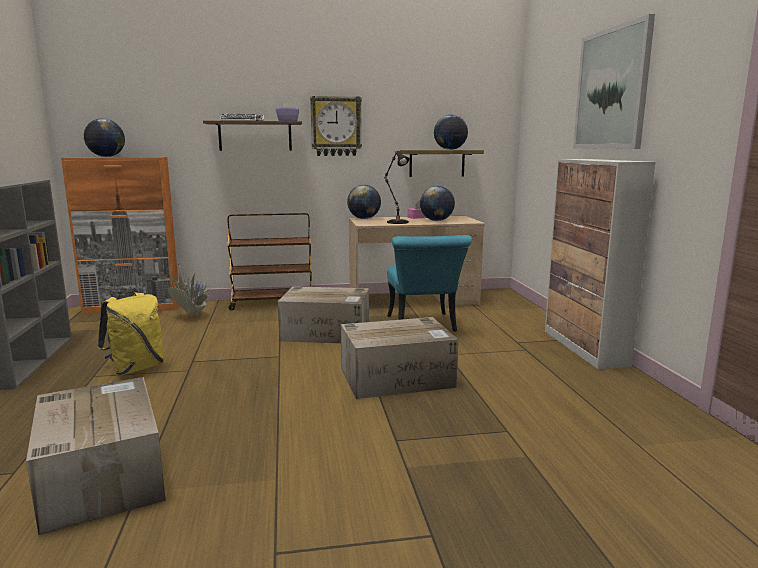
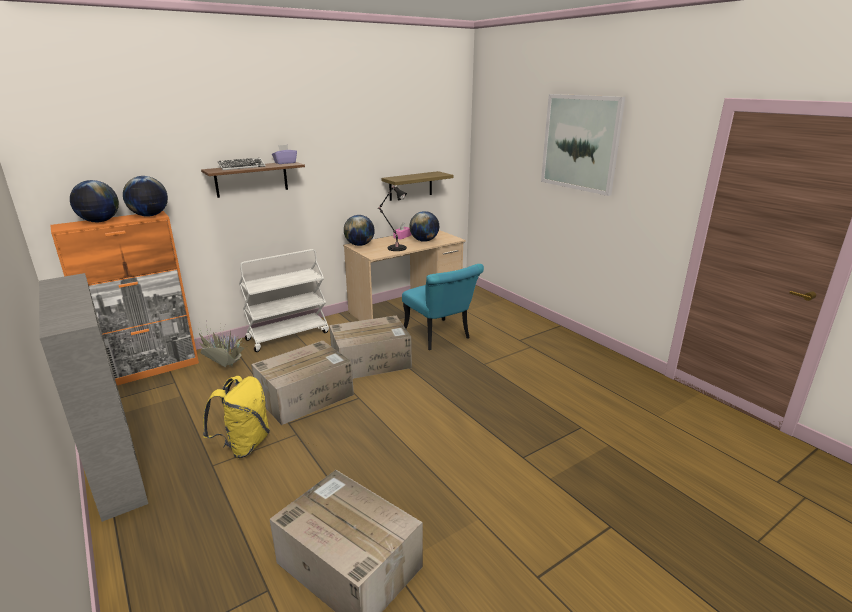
camera: 25 degrees left, 10 degrees up
brown cart [228,213,312,310] -> white cart [239,249,329,352]
wall clock [310,96,362,156] -> none
cardboard box [341,317,458,399] -> cardboard box moved to [251,341,354,425]
globe [434,115,468,150] -> globe moved to [123,176,168,217]
cabinet [545,159,656,369] -> none

